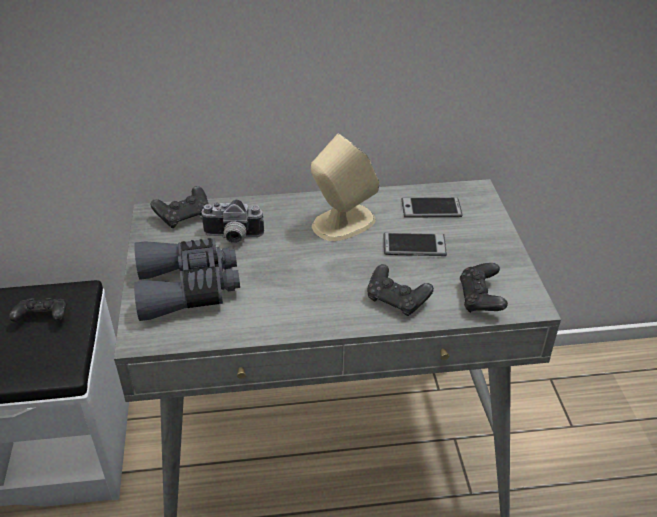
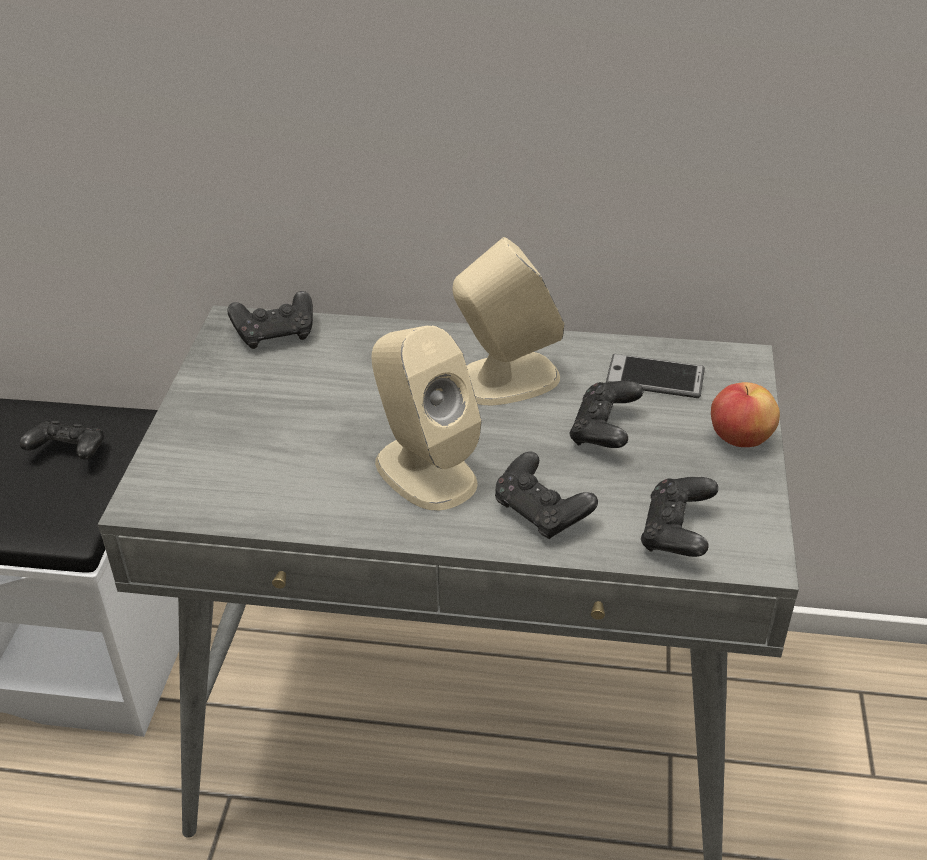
camera: 15 degrees right, 0 degrees up
grey binoculars [134,238,240,321] -> none
camera [200,199,264,244] -> none
phone [384,233,447,256] -> black game controller [569,381,643,448]
none -> beige speaker [372,325,482,511]
none -> apple [711,382,780,447]

